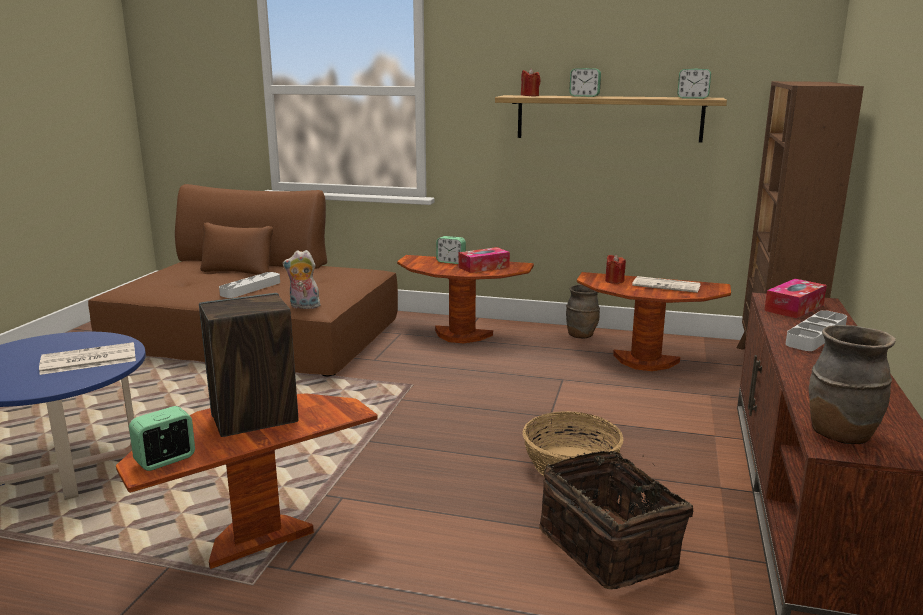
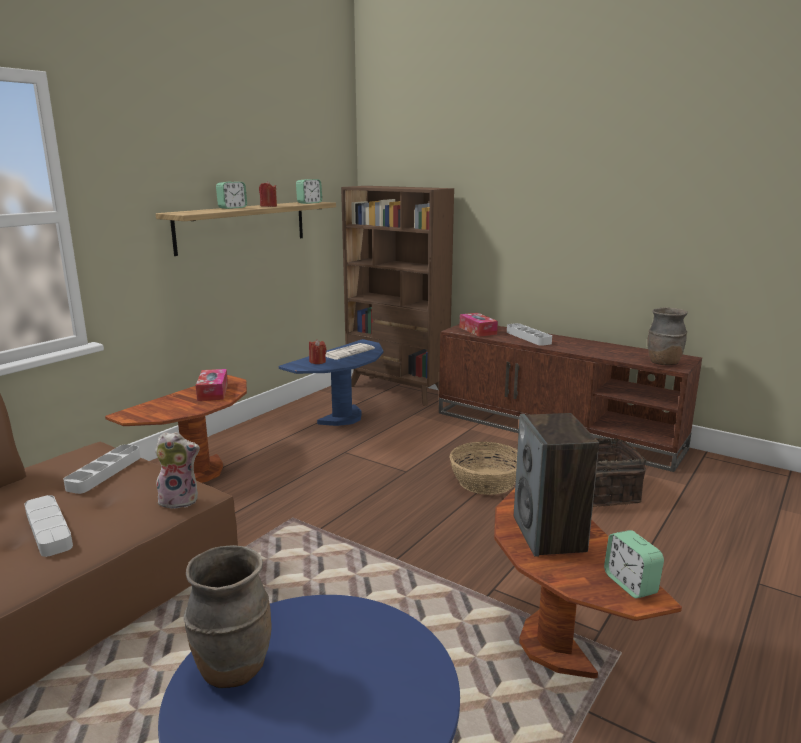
camera: 70 degrees left, 0 degrees up
newspaper [39,342,136,375] -> none
plush toy [283,250,322,309] -> plush toy turned 120 degrees counterclockwise [155,432,200,509]
alarm clock [436,236,466,264] -> none
red candle [521,68,541,96] -> red candle moved to [259,181,277,207]
brown vase [566,284,600,339] -> brown vase moved to [184,545,271,688]
brown side table [577,272,731,371] -> blue side table [279,339,383,426]
none -> grey tray [63,444,140,494]

